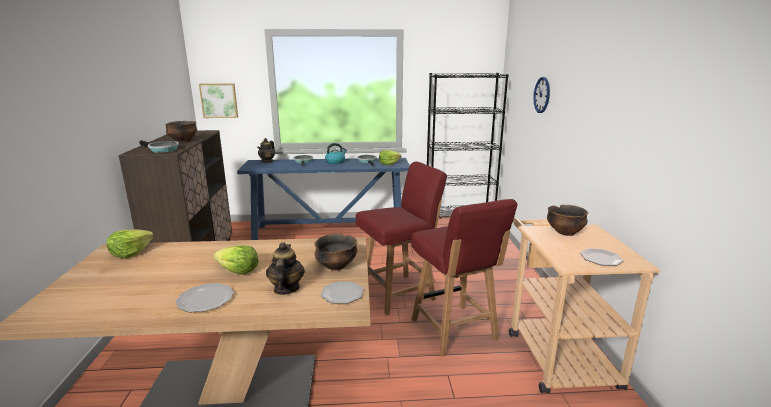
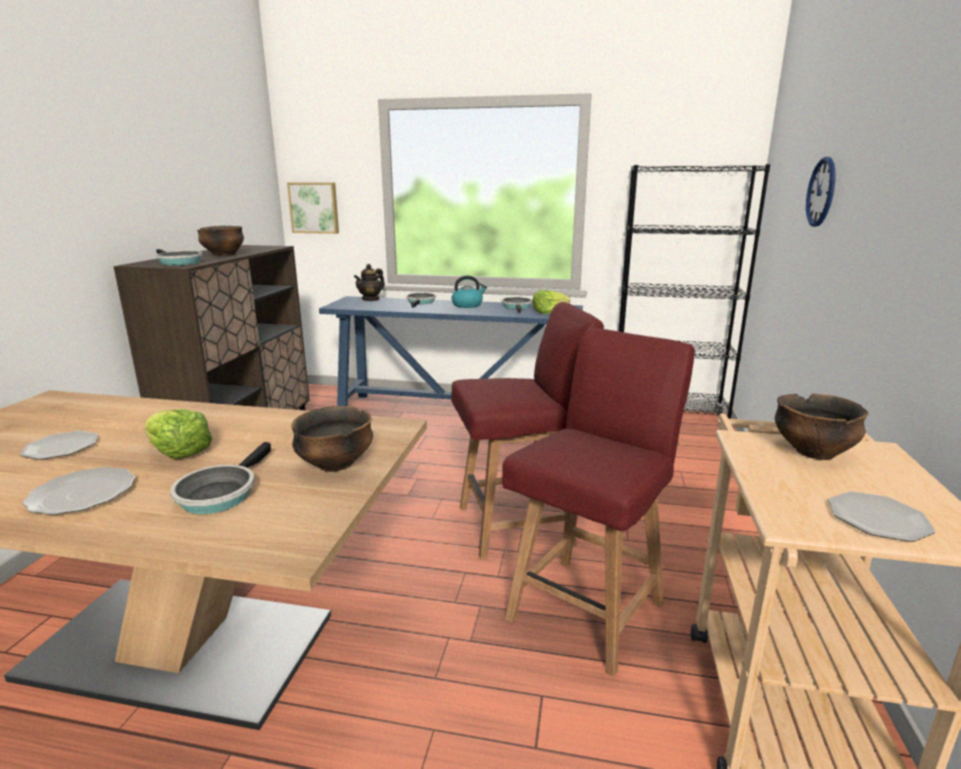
camera: 15 degrees right, 0 degrees up
lettuce [107,229,154,258] -> none
teapot [266,242,305,295] -> frying pan [170,442,271,514]
plate [321,281,363,304] -> plate moved to [20,431,98,460]
red chair [411,199,517,357] -> red chair turned 135 degrees counterclockwise [502,328,695,677]

